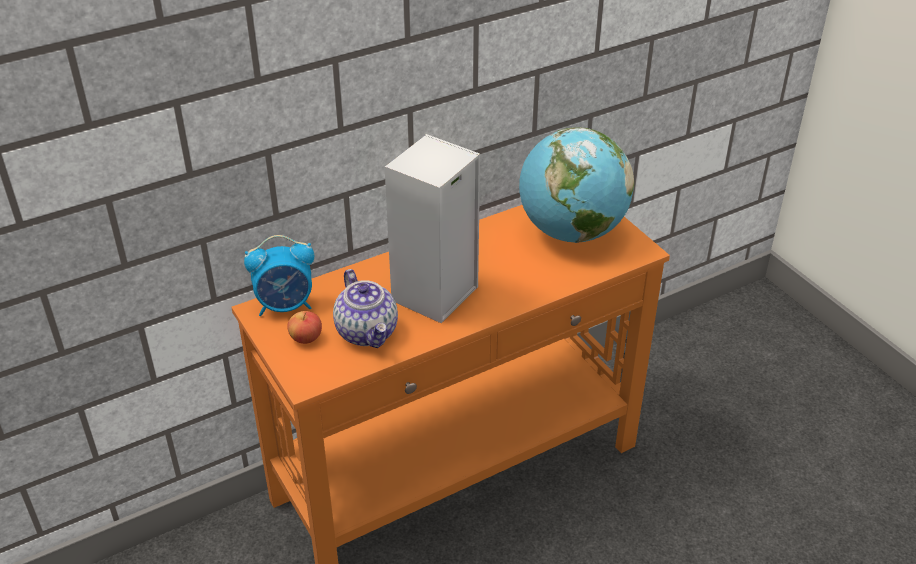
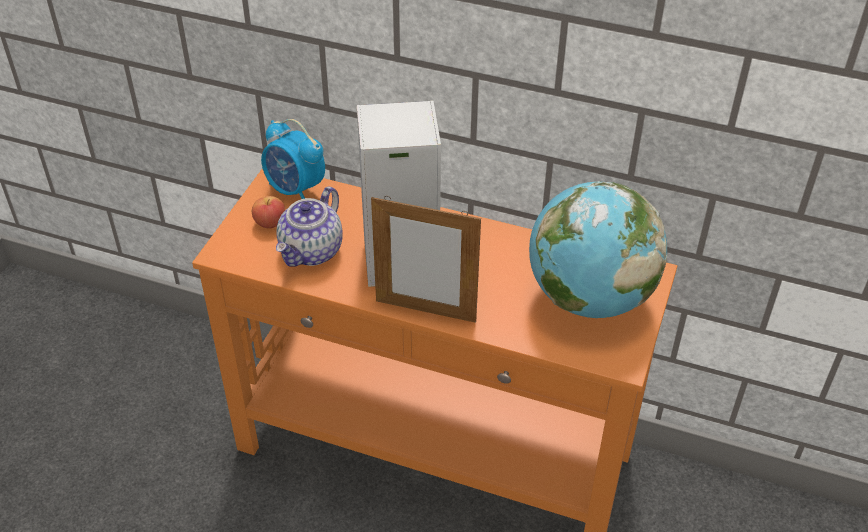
camera: 50 degrees right, 5 degrees up
none -> picture frame [371,196,481,323]

